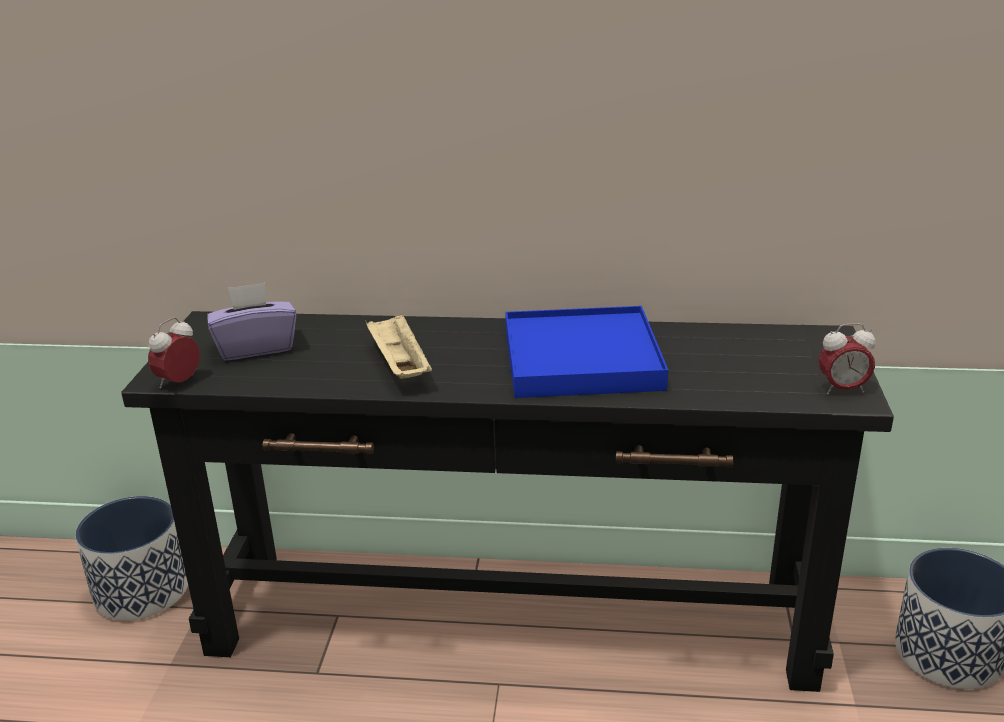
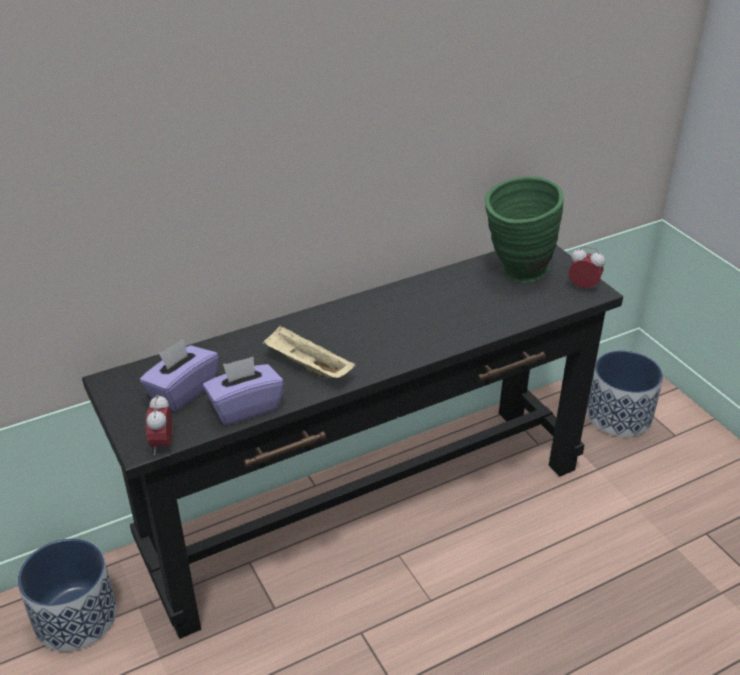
camera: 35 degrees left, 10 degrees up
blue tray [505,306,668,398] -> none
alarm clock [819,323,876,395] -> alarm clock turned 120 degrees counterclockwise [569,246,605,288]
none -> purple tissue box [203,357,284,425]
none -> green vase [485,176,563,283]

